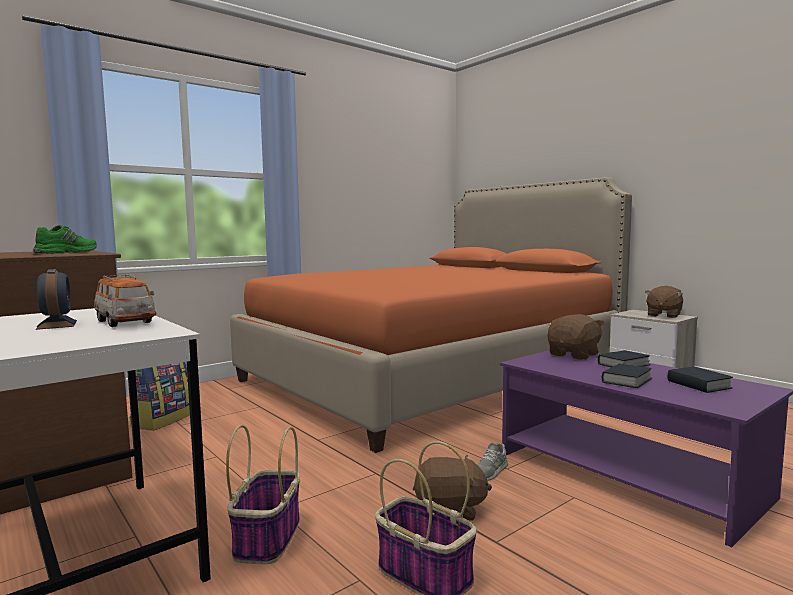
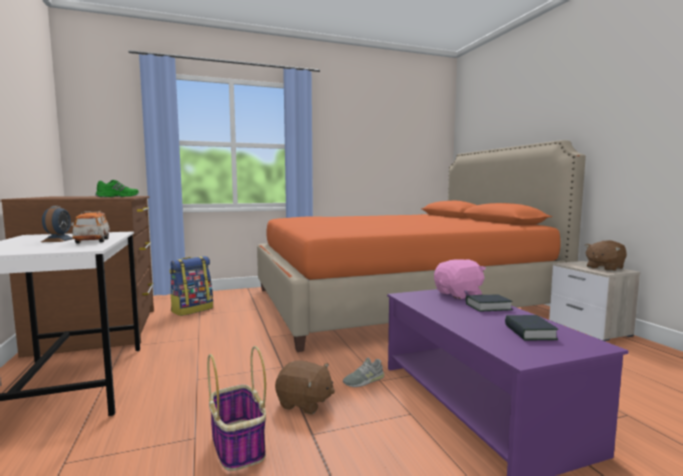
camera: 20 degrees right, 0 degrees up
basket [226,425,300,564] -> none
brown plush toy [547,314,605,360] -> pink plush toy [434,259,486,299]
book [602,363,652,388] -> none

